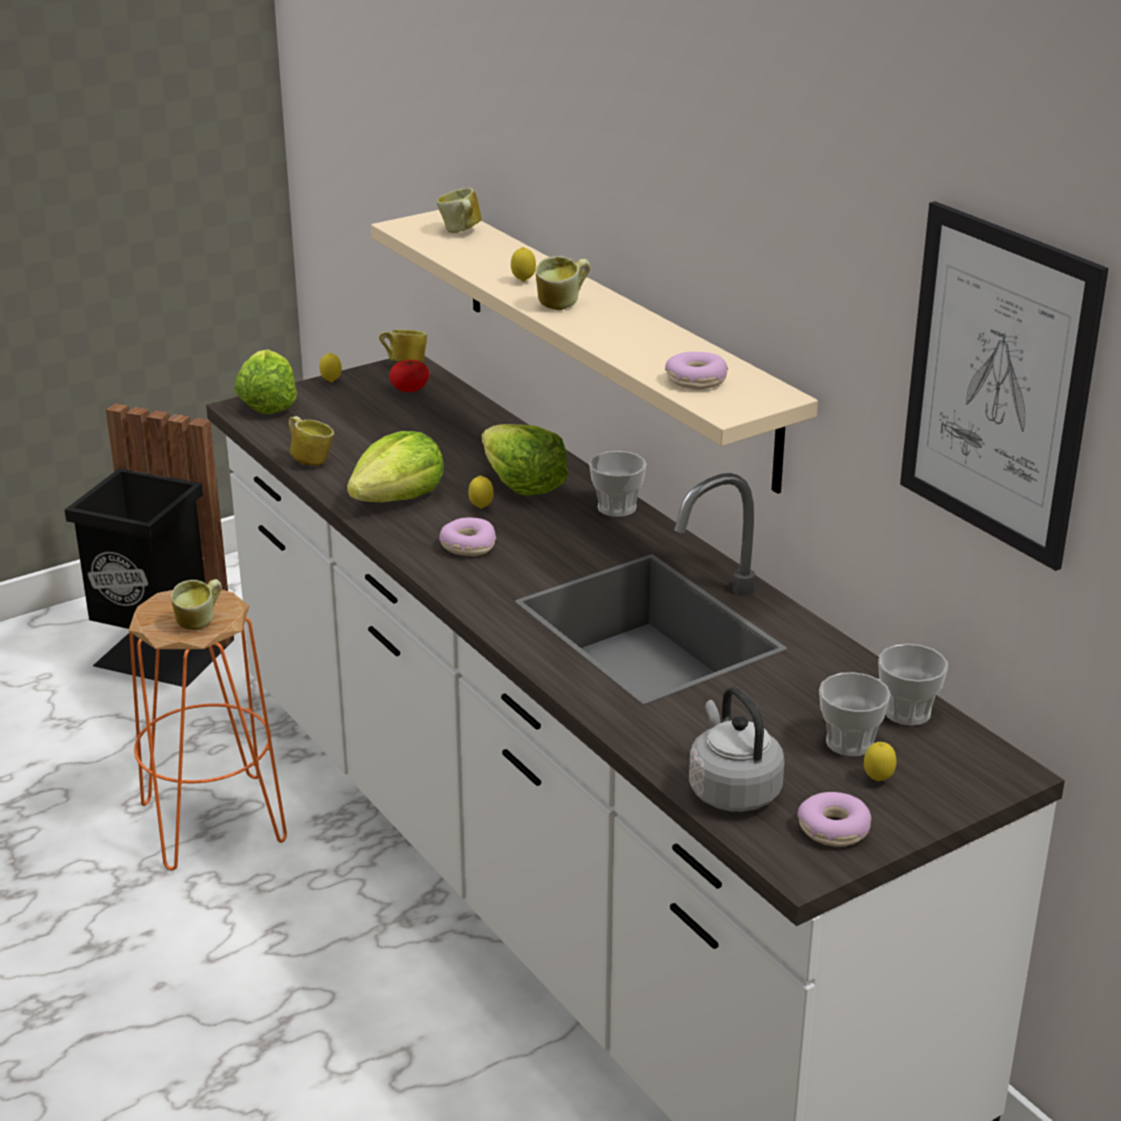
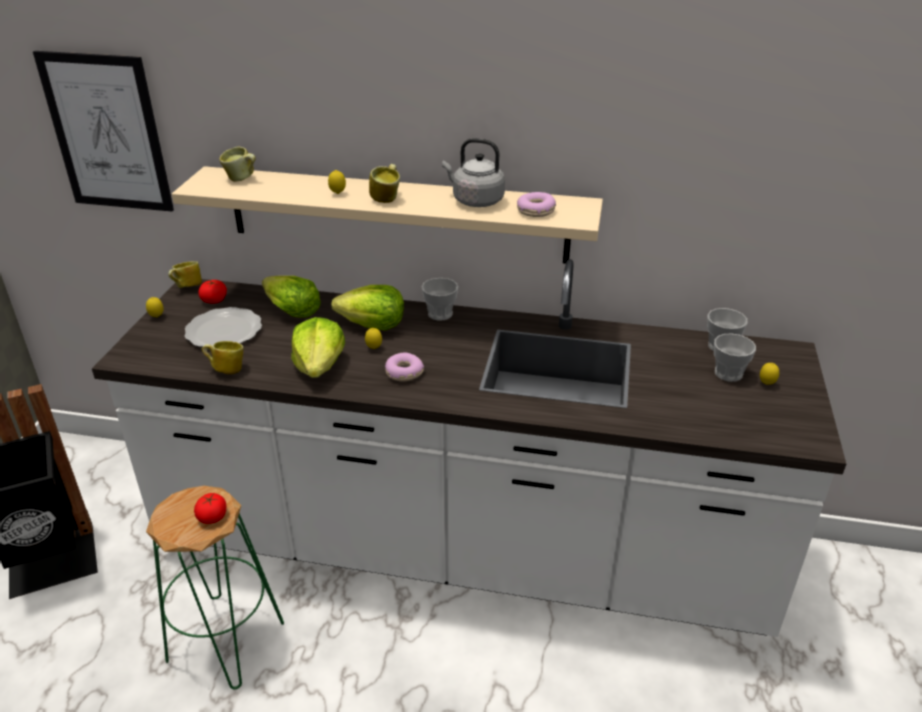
camera: 45 degrees left, 5 degrees up
orange stool [129,590,287,871] -> green stool [146,486,284,689]
mug [171,579,222,630] -> tomato [194,493,226,524]
lettuce [234,349,297,414] -> lettuce moved to [262,276,321,318]
grey kettle [689,686,784,812] -> grey kettle moved to [442,138,505,207]
donut [797,792,872,846] -> none
picture [900,201,1109,571] -> picture moved to [33,51,174,211]
none -> plate [185,307,262,347]

